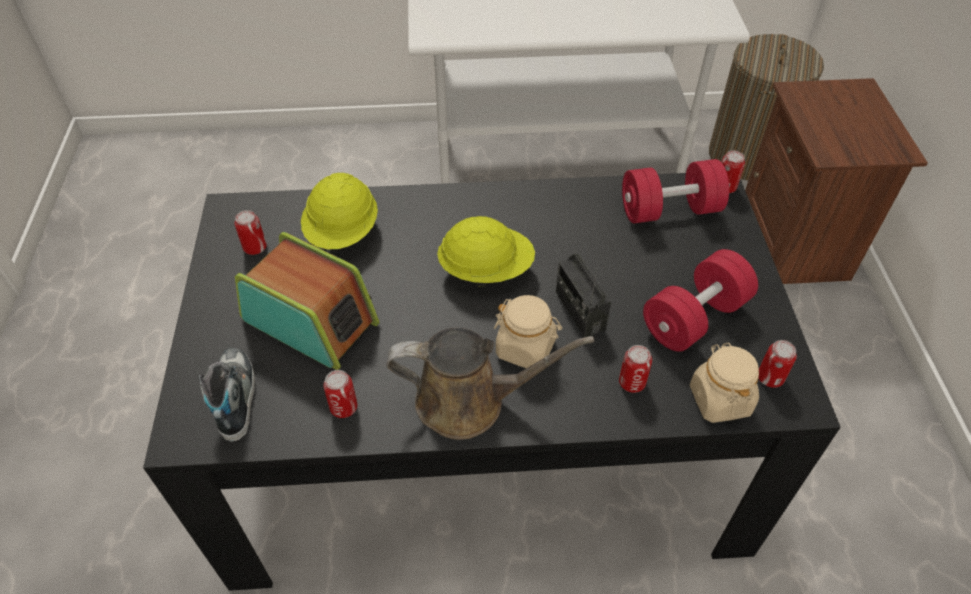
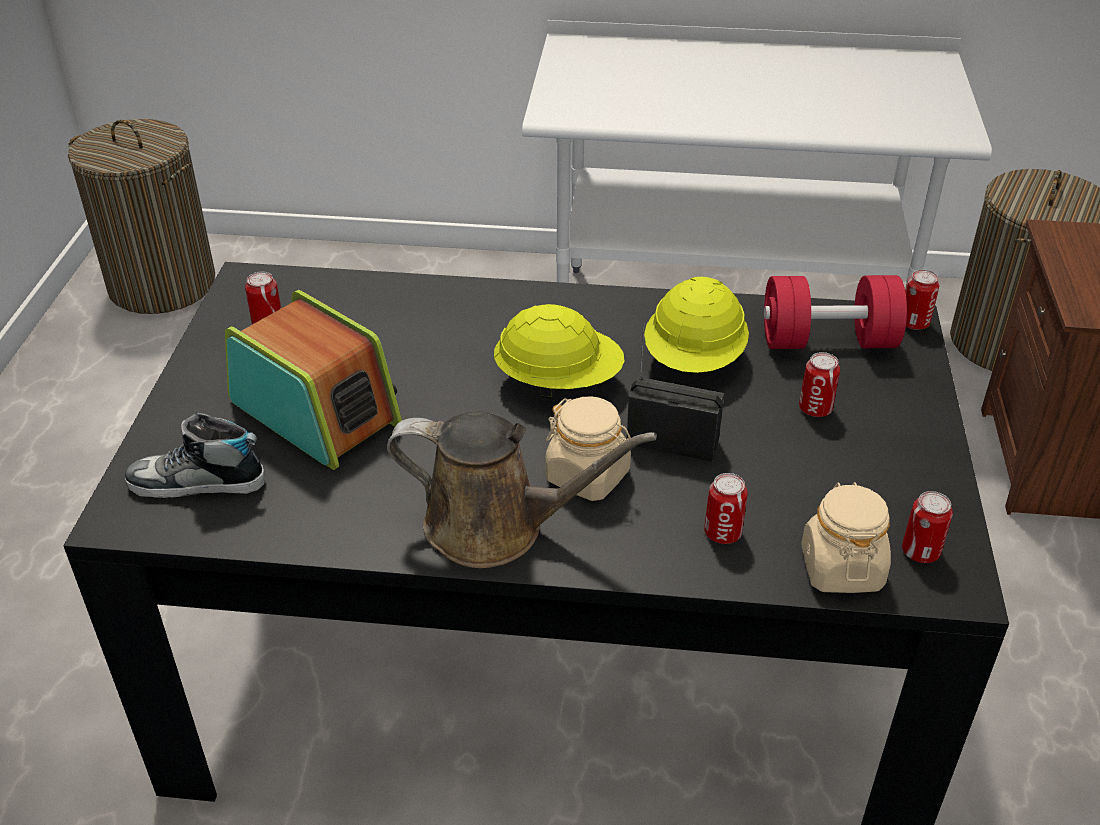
camera: 10 degrees right, 10 degrees down
shoe [199,348,255,442] -> shoe turned 90 degrees counterclockwise [125,413,265,498]
yellow hard hat [301,173,378,249] -> yellow hard hat moved to [644,277,749,373]
can [323,370,357,418] -> can moved to [799,352,840,417]
radio [556,254,611,337] -> radio turned 120 degrees clockwise [626,323,724,462]
red dumbbell [643,249,758,351] -> none
none -> laundry basket [68,119,215,314]

